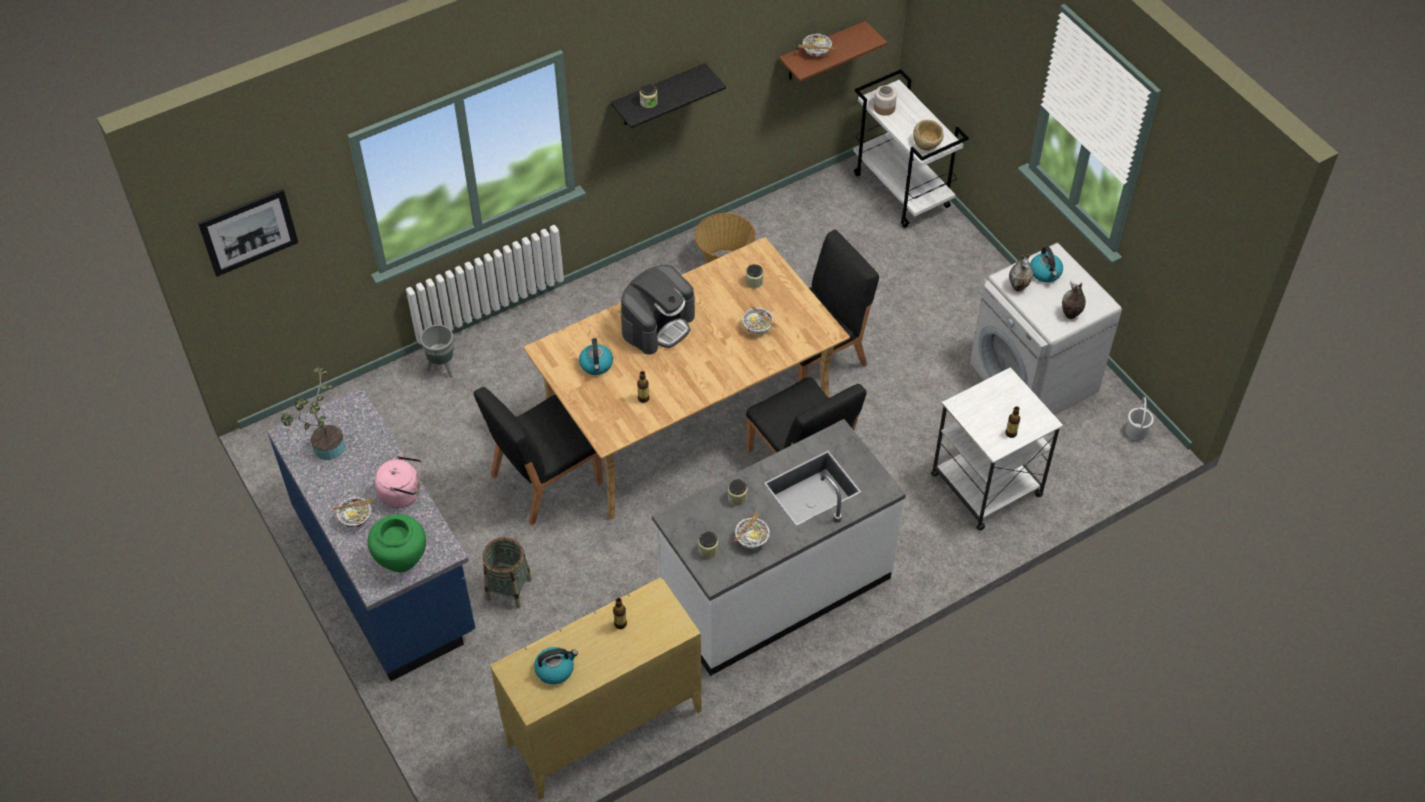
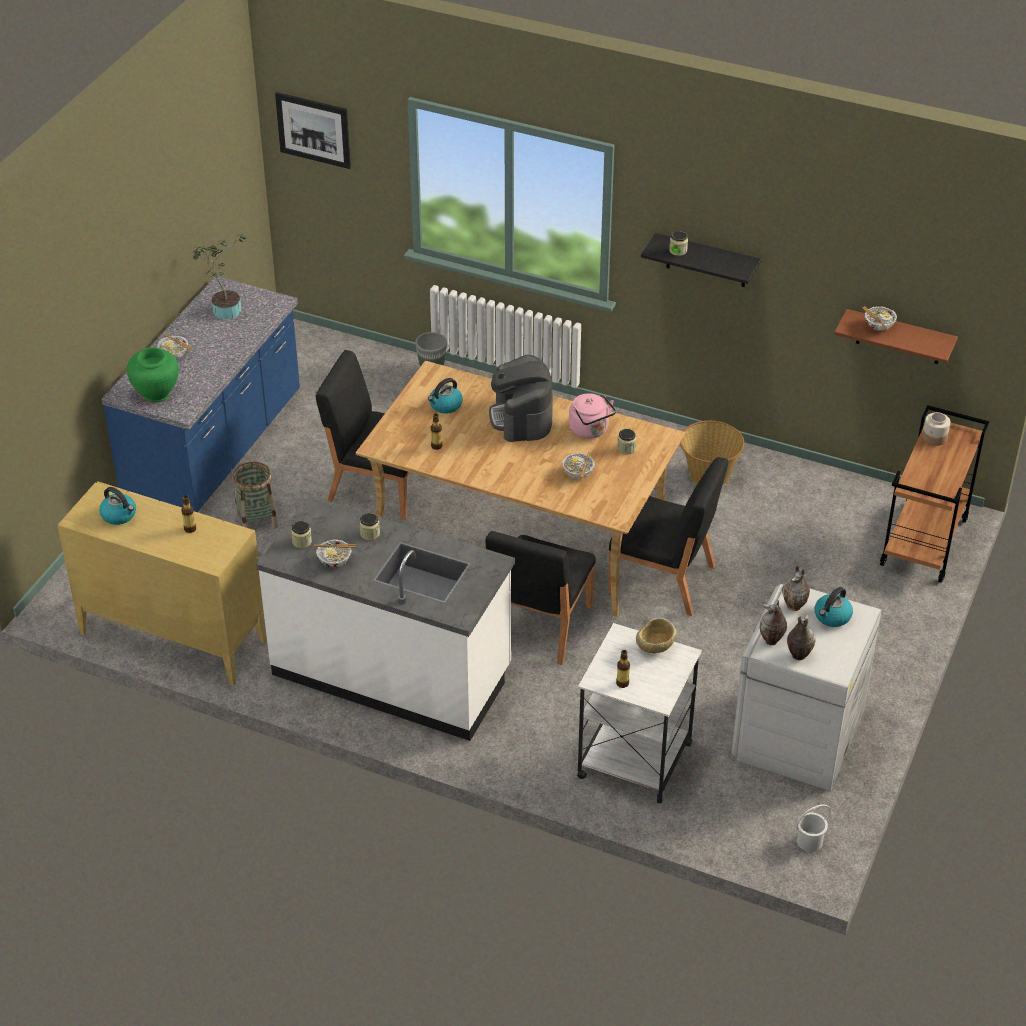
camera: 55 degrees right, 10 degrees down
pink kettle [375,453,422,508] -> pink kettle moved to [569,393,616,439]
coffee machine [621,265,695,355] -> coffee machine turned 75 degrees clockwise [489,355,553,442]
white cart [853,69,969,228] -> brown cart [880,405,989,583]
beige bowl [913,120,944,151] -> beige bowl moved to [636,618,677,654]
none -> vase [760,600,787,645]

